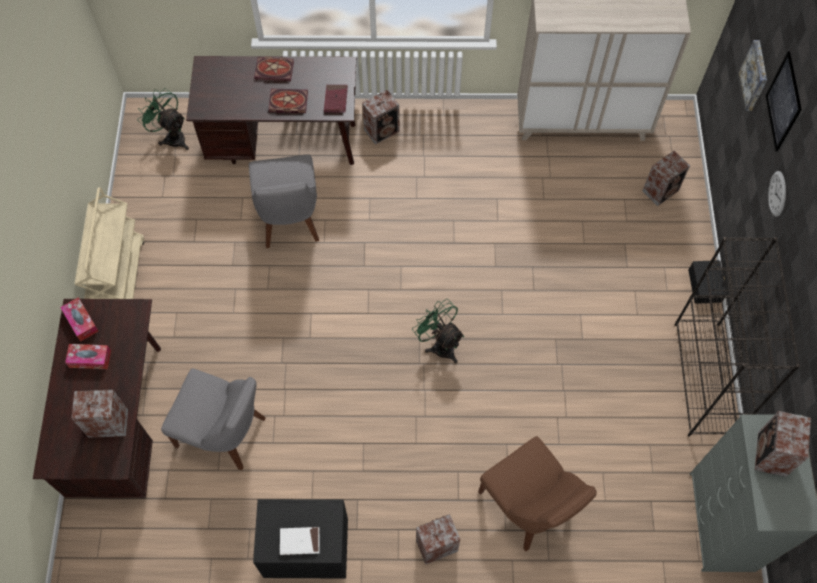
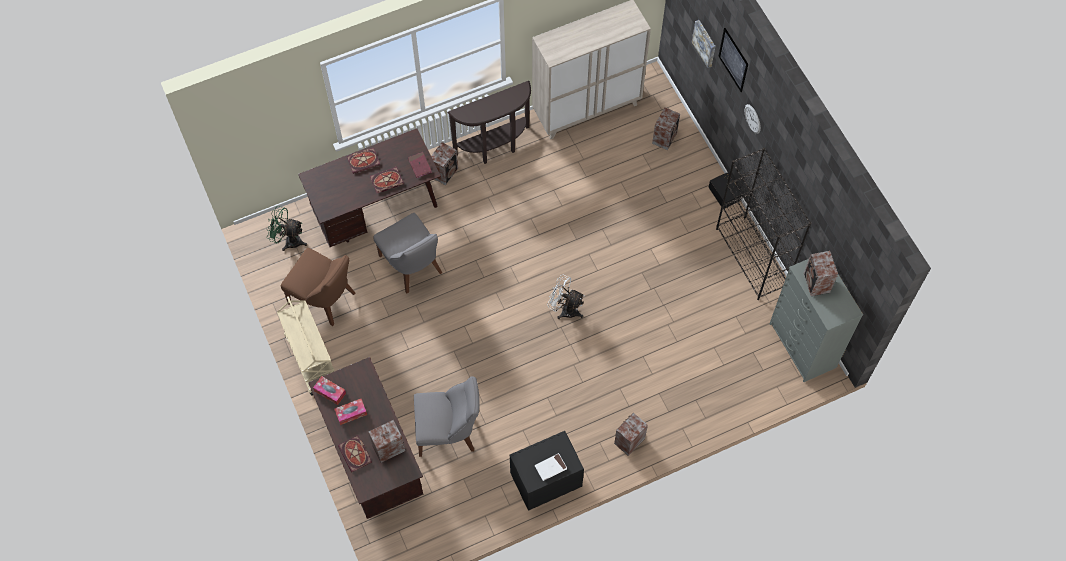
camera: 25 degrees left, 0 degrees up
green fan [412,299,464,364] -> white fan [547,274,584,319]
brown chair [478,436,597,551] -> brown chair moved to [281,248,355,326]
none -> book [338,435,372,473]
none -> brown console table [447,81,531,164]

